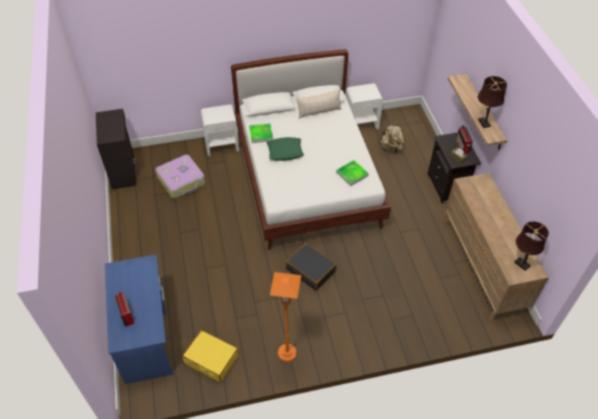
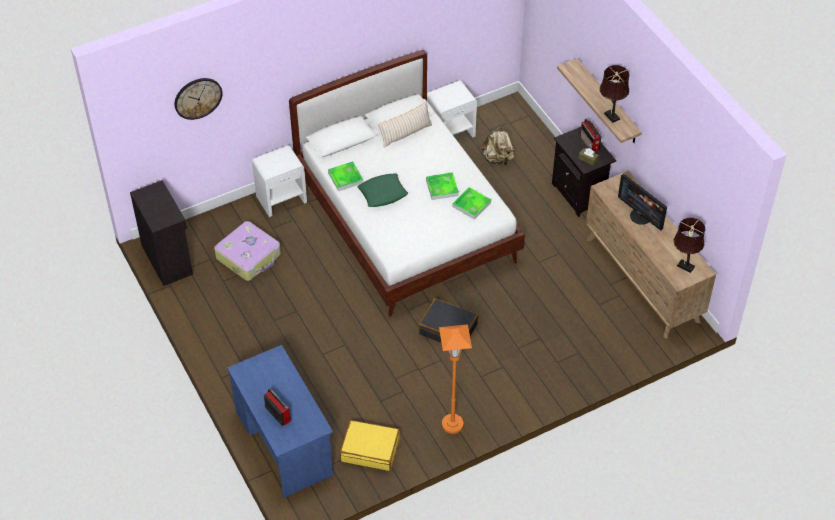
camera: 15 degrees left, 0 degrees up
none -> wall clock [174,78,222,120]
none -> tray [426,172,459,200]
none -> monitor [618,174,667,230]

